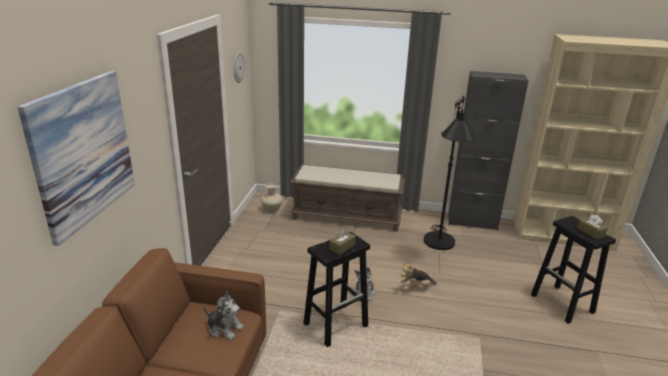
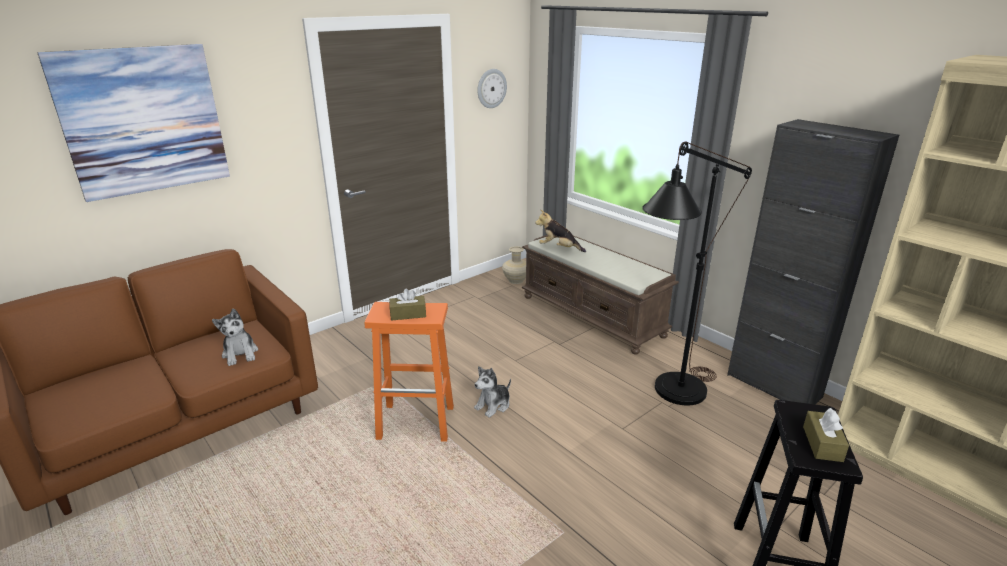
camera: 40 degrees right, 0 degrees up
black stool [304,232,370,347] -> orange stool [365,302,454,442]
plush toy [400,263,437,290] -> plush toy moved to [535,210,586,252]

